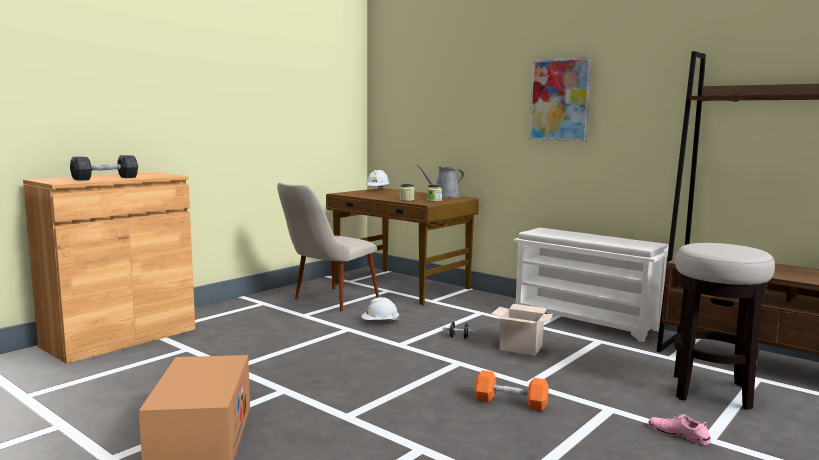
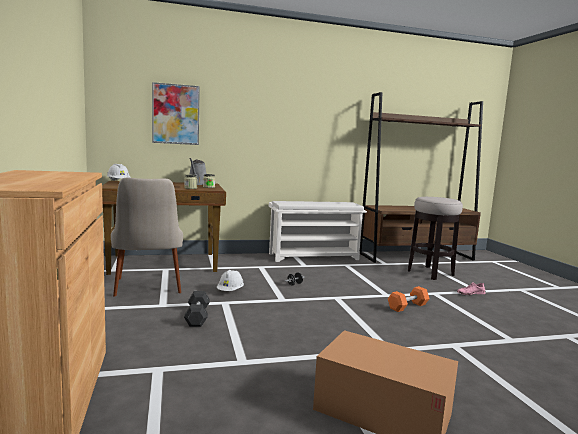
camera: 55 degrees left, 0 degrees up
grey dumbbell [70,155,138,181] -> grey dumbbell moved to [184,291,210,327]
cardboard box [491,304,554,356] -> none
picture [529,57,592,141] -> picture moved to [152,82,200,145]

